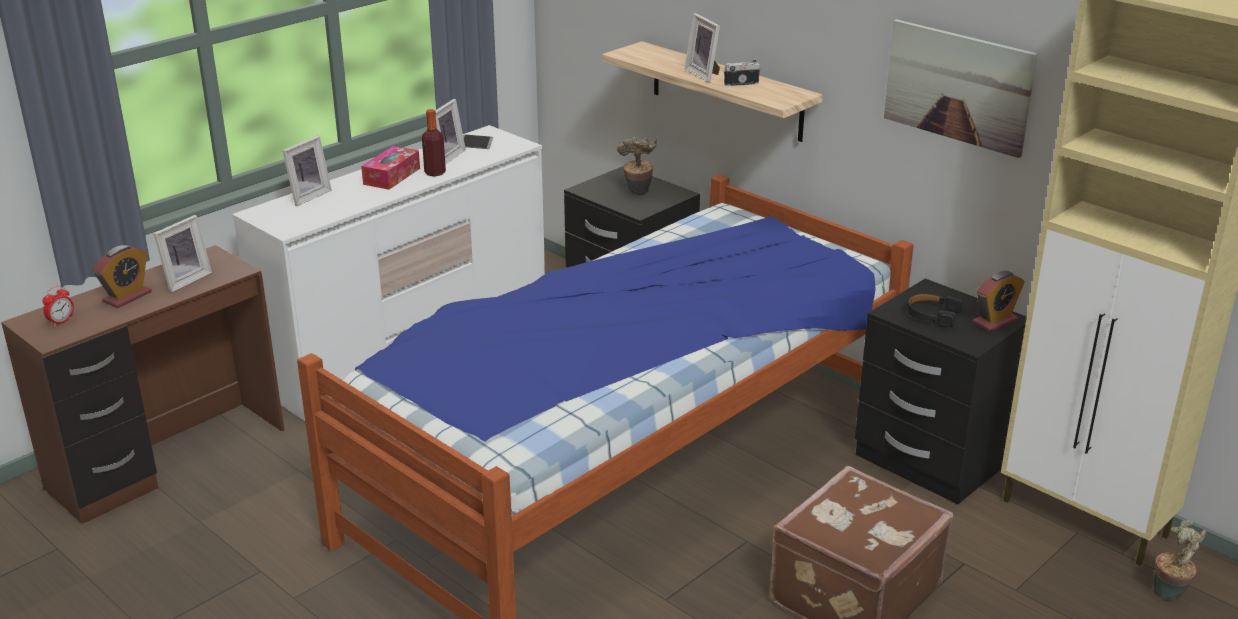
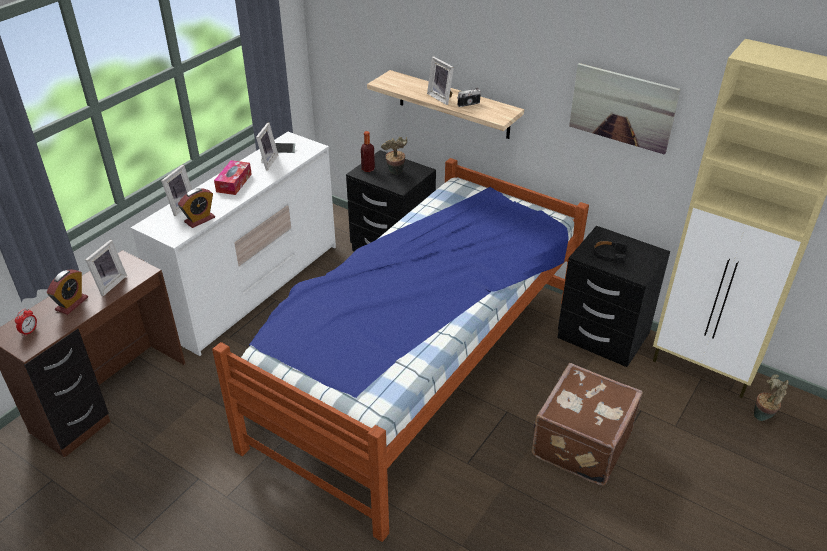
camera: 10 degrees left, 10 degrees up
bottle [422,109,446,176] -> bottle moved to [361,131,375,172]
alarm clock [973,271,1025,332] -> alarm clock moved to [178,188,215,228]

